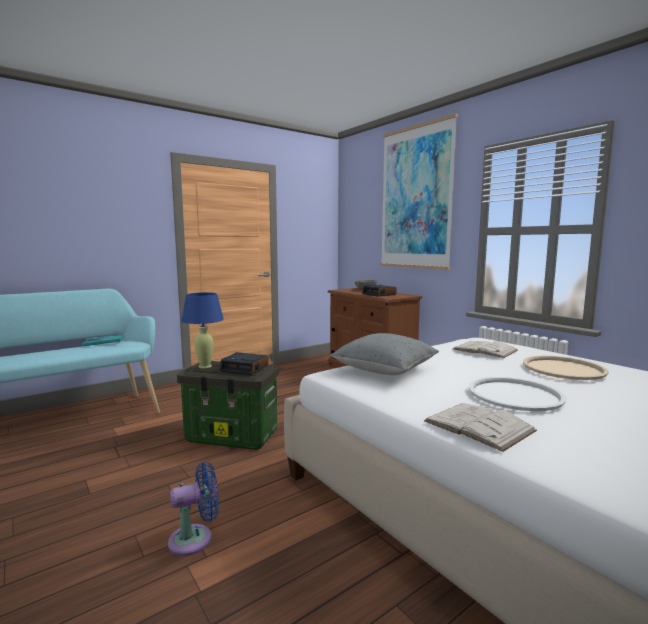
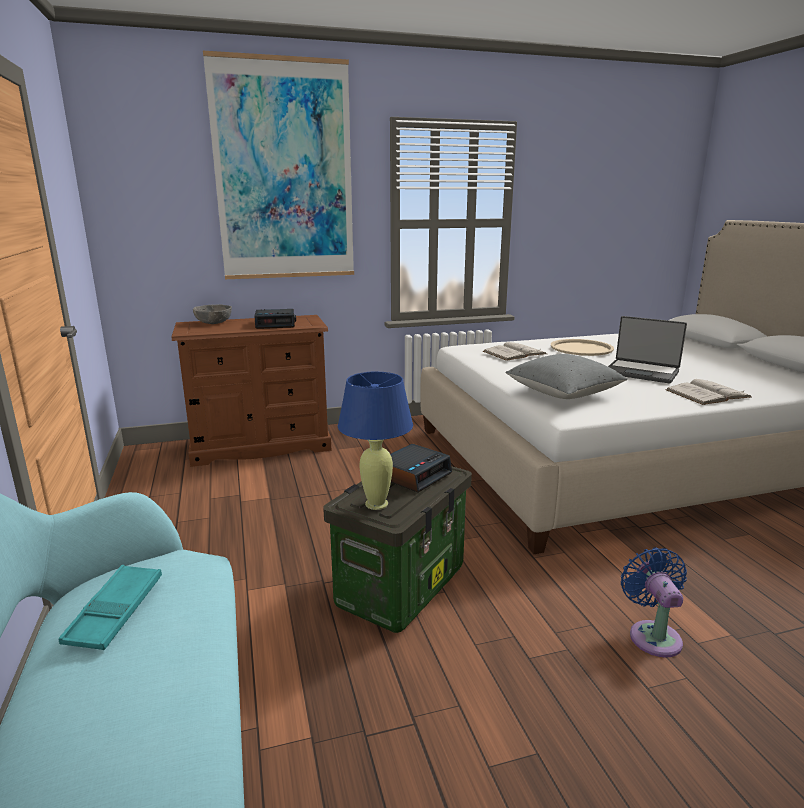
camera: 70 degrees left, 10 degrees up
white tray [469,377,566,411] -> laptop [608,316,687,383]

